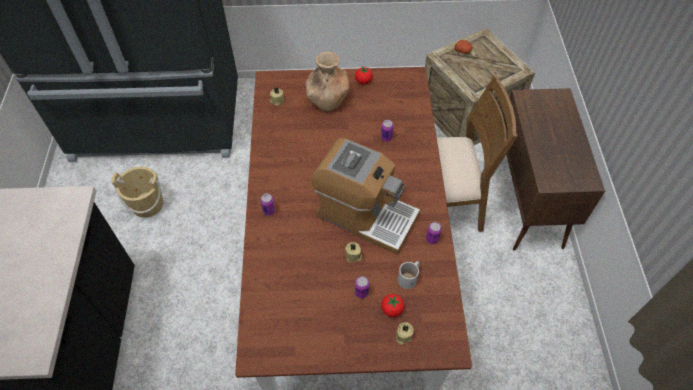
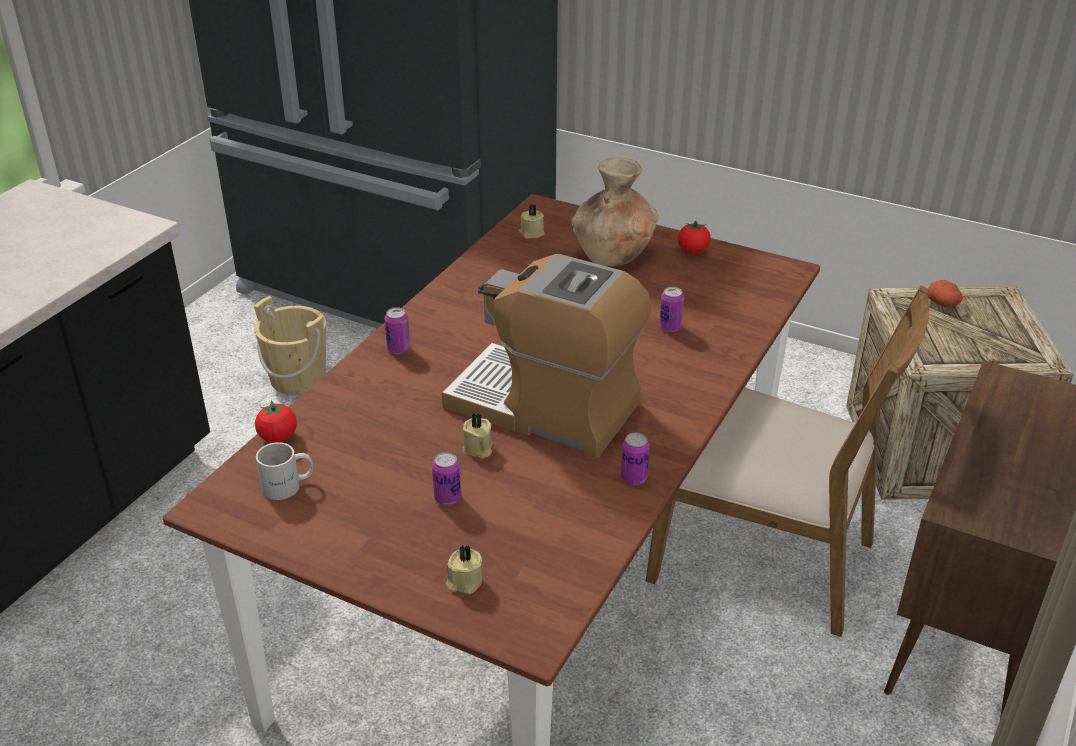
camera: 30 degrees right, 20 degrees down
coffee machine [312,138,420,255] -> coffee machine turned 150 degrees clockwise [442,254,651,458]
tomato [381,294,404,317] -> tomato moved to [255,401,297,443]
white mug [398,261,420,289] -> white mug moved to [256,442,313,500]

